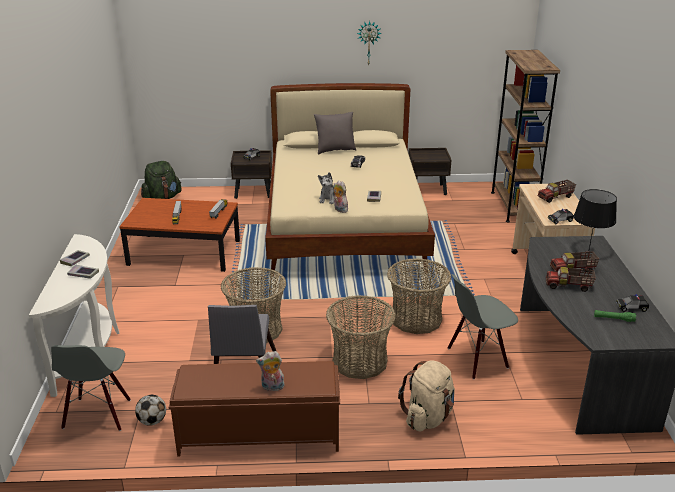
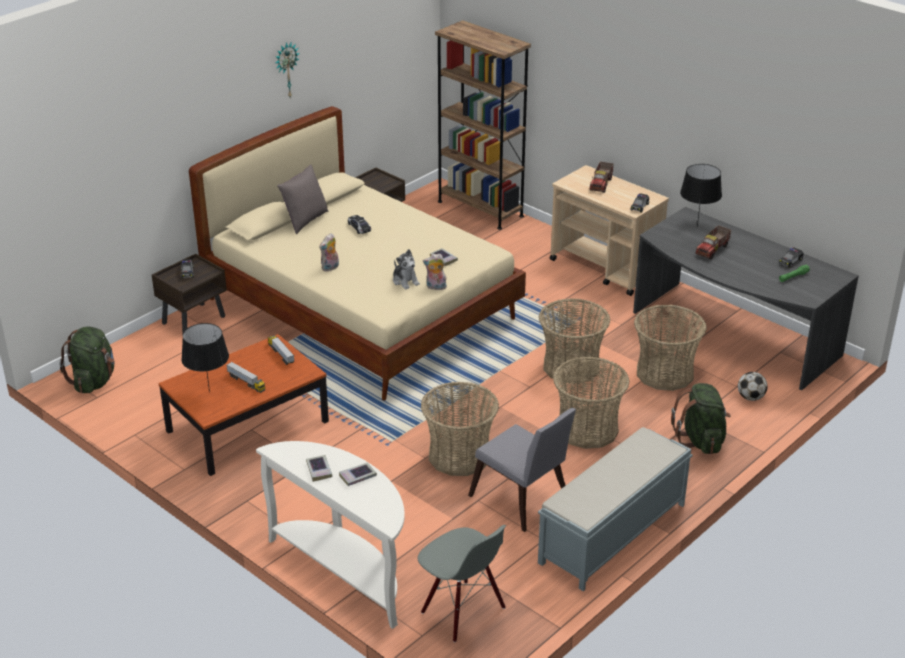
camera: 45 degrees left, 5 degrees up
football [135,395,166,426] -> football moved to [738,372,768,401]
brown bench [169,361,340,457] -> grey bench [538,427,693,591]
plush toy [256,351,285,391] -> plush toy moved to [319,233,339,272]
beige backpack [398,360,455,431] -> green backpack [671,383,731,454]
grey chair [448,274,518,379] -> basket [634,304,707,391]
toy truck [546,267,596,292] -> none
none -> black table lamp [181,323,229,392]

